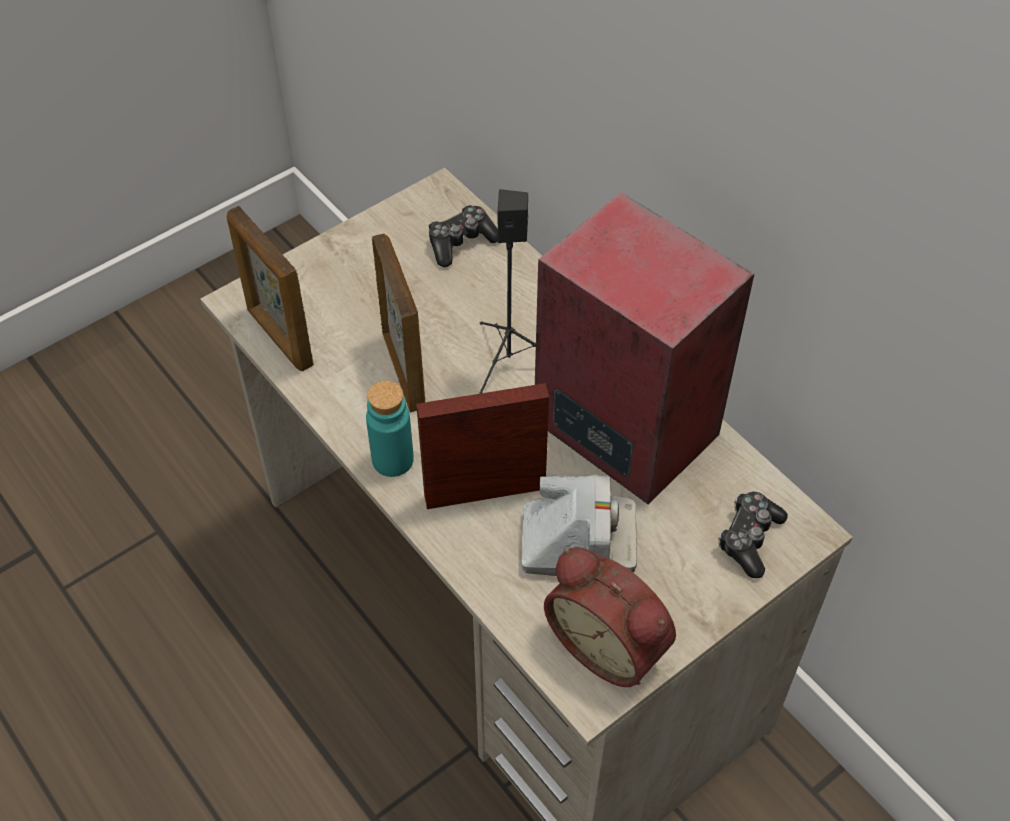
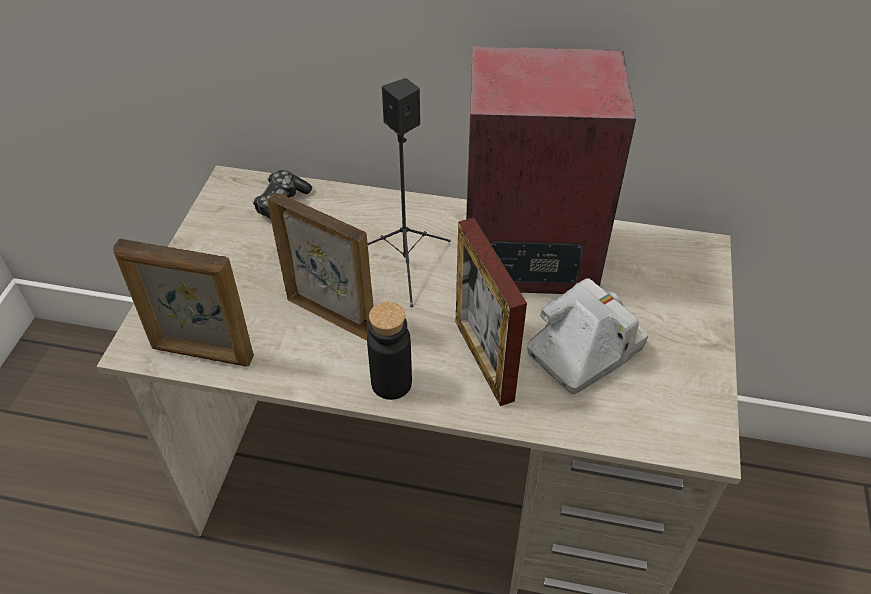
camera: 40 degrees left, 5 degrees down
turquoise bottle [366,381,414,477] -> black bottle [367,302,412,400]
picture frame [416,383,549,509] -> picture frame turned 60 degrees counterclockwise [456,217,527,406]
alarm clock [544,547,676,687] -> none
game controller [718,492,788,578] -> none

